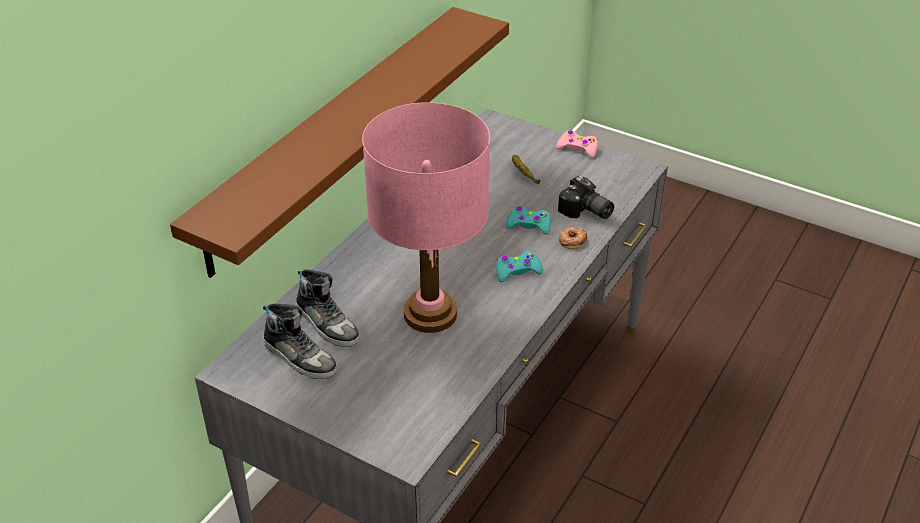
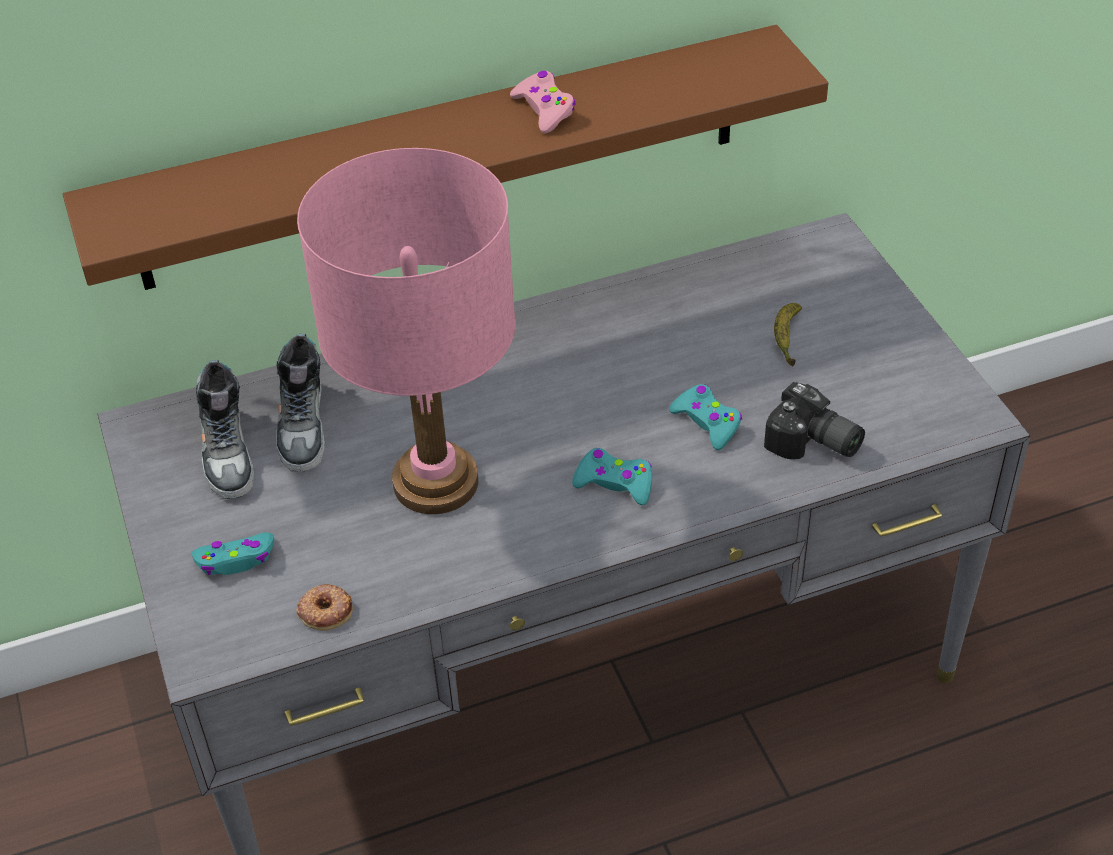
camera: 40 degrees right, 5 degrees up
pink game controller [556,130,598,158] -> pink game controller moved to [510,71,576,133]
camera [558,176,614,219] -> camera turned 45 degrees counterclockwise [764,382,865,460]
donut [559,227,587,249] -> donut moved to [296,584,353,631]
none -> turquoise game controller [192,532,274,575]

